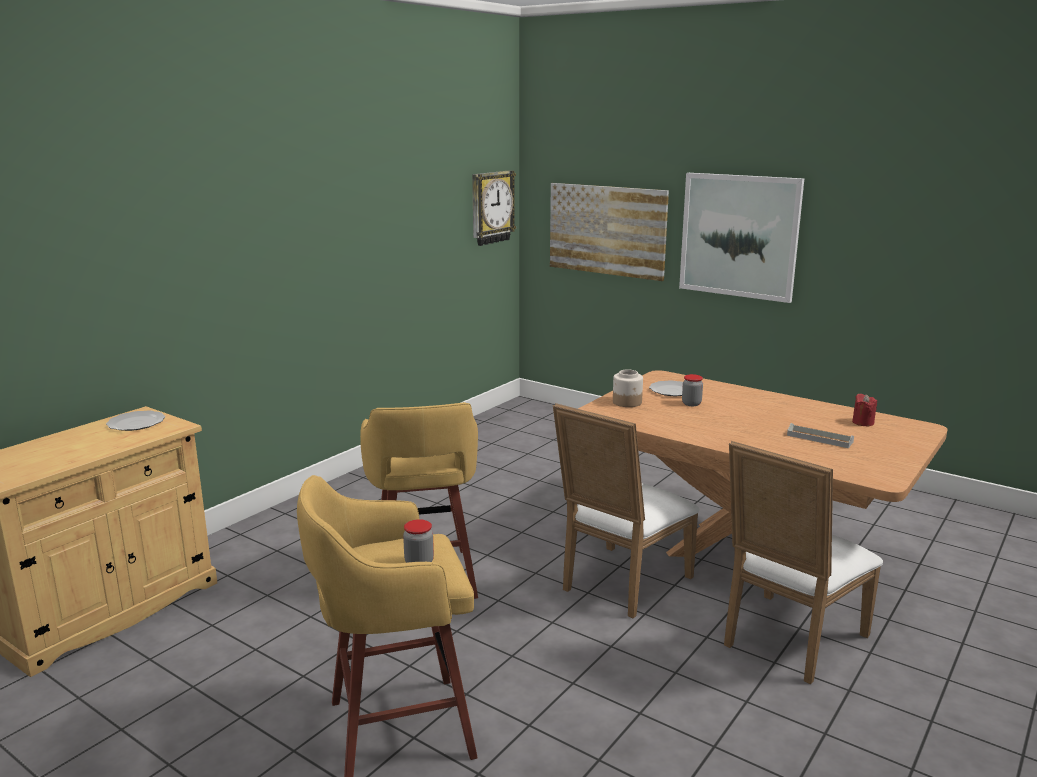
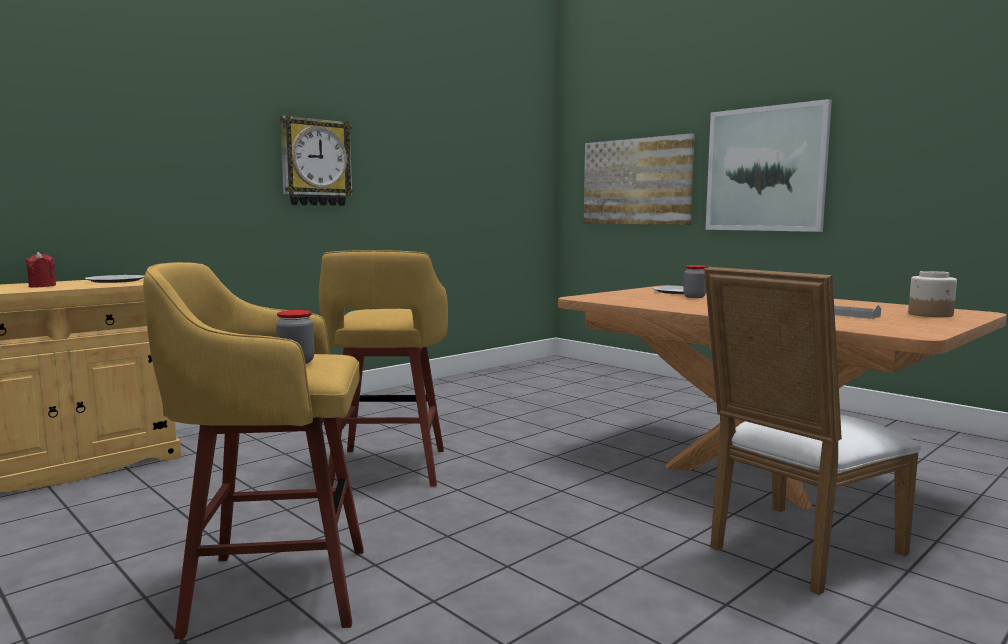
camera: 10 degrees right, 10 degrees down
wall clock [472,170,516,246] -> wall clock moved to [280,115,354,206]
white chair [553,403,699,618] -> none
jar [613,369,643,407] -> jar moved to [908,271,957,317]
red candle [852,394,877,426] -> red candle moved to [26,252,56,288]

